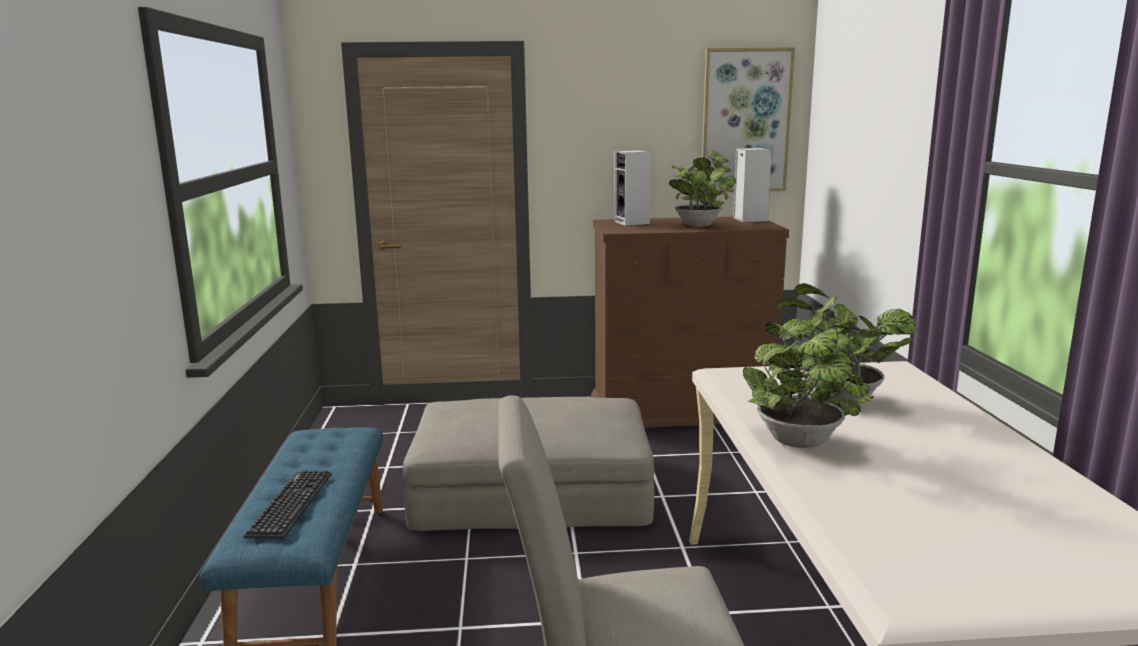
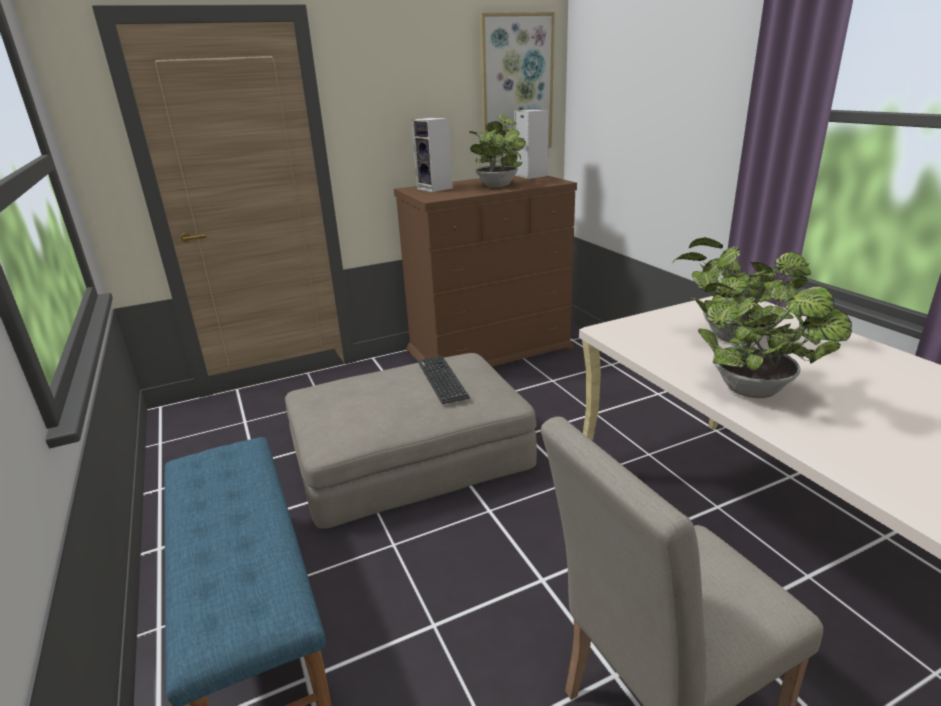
camera: 20 degrees left, 10 degrees up
keyboard [244,470,332,539] -> keyboard moved to [418,356,470,404]

